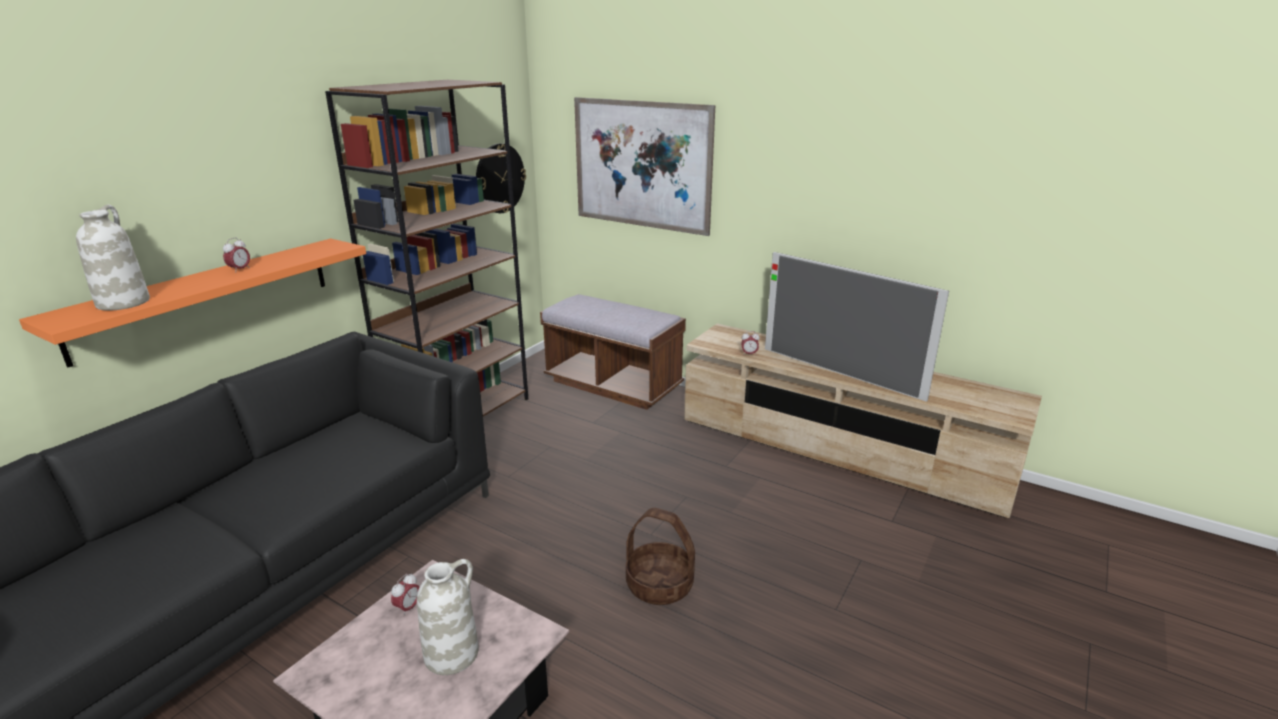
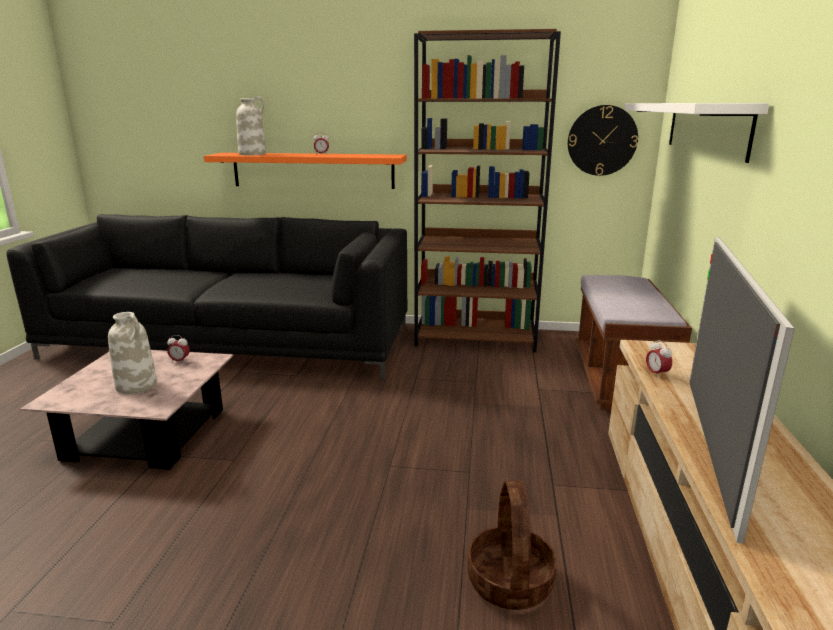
camera: 65 degrees right, 5 degrees down
picture [574,97,715,236] -> white shelf [625,103,769,163]
basket [626,508,695,605] -> basket moved to [468,480,557,610]

